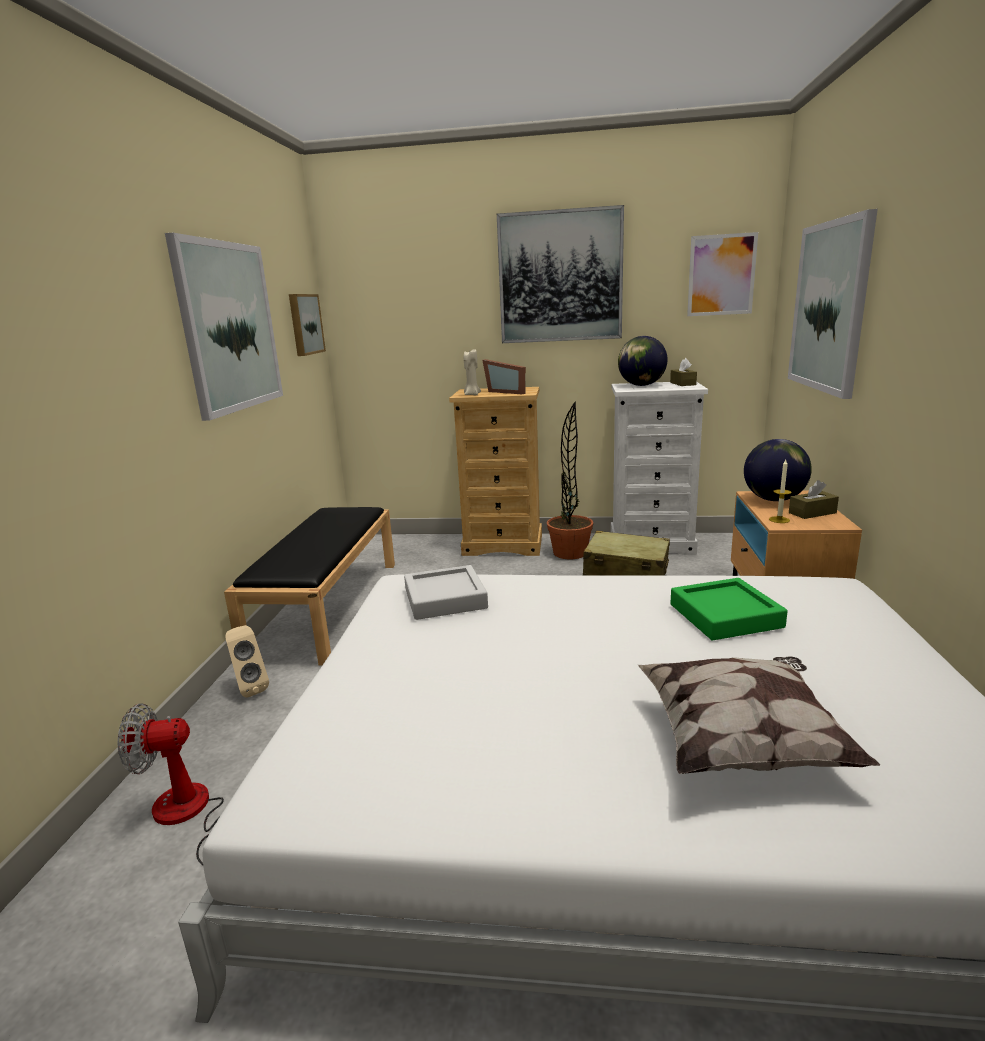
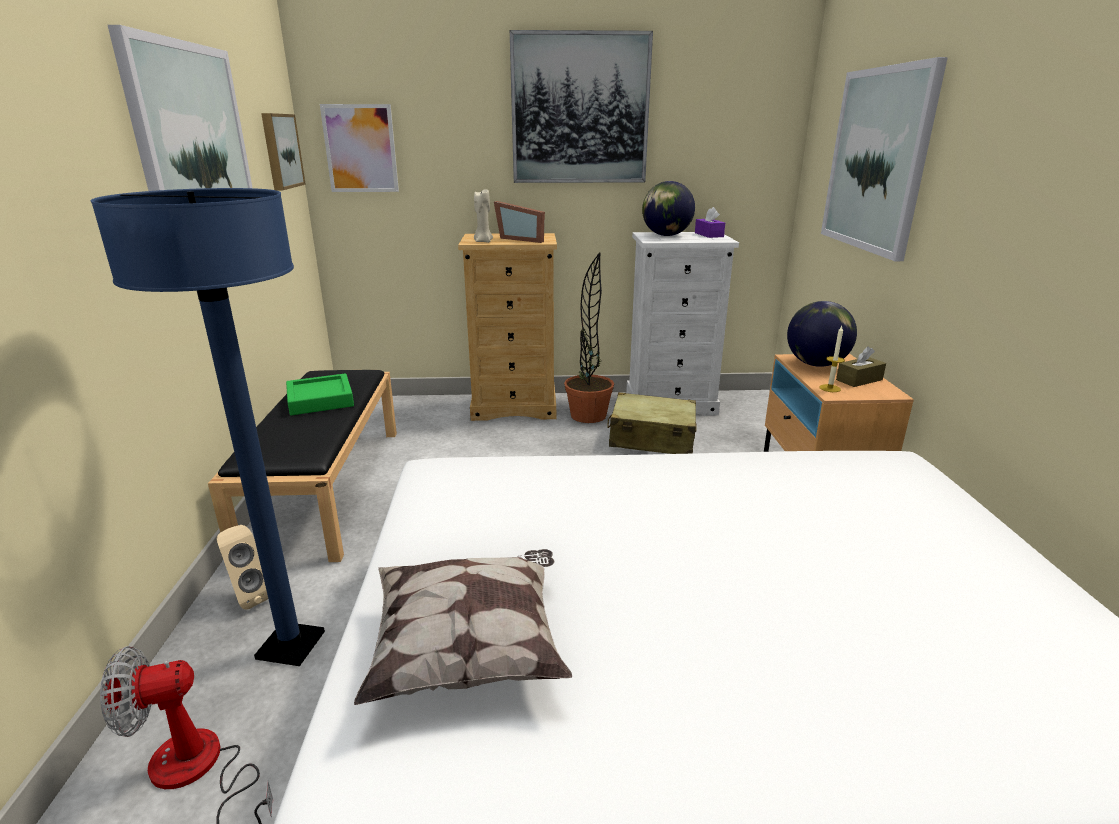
camera: 10 degrees left, 5 degrees up
grey tray [404,565,488,620] -> none
pillow [638,657,880,774] -> pillow moved to [354,549,572,705]
brown tissue box [670,358,697,386] -> purple tissue box [695,207,725,238]
green tray [670,578,788,640] -> green tray moved to [286,374,354,415]
picture [687,232,758,316] -> picture moved to [320,104,399,192]
none -> blue floor lamp [90,188,325,666]

